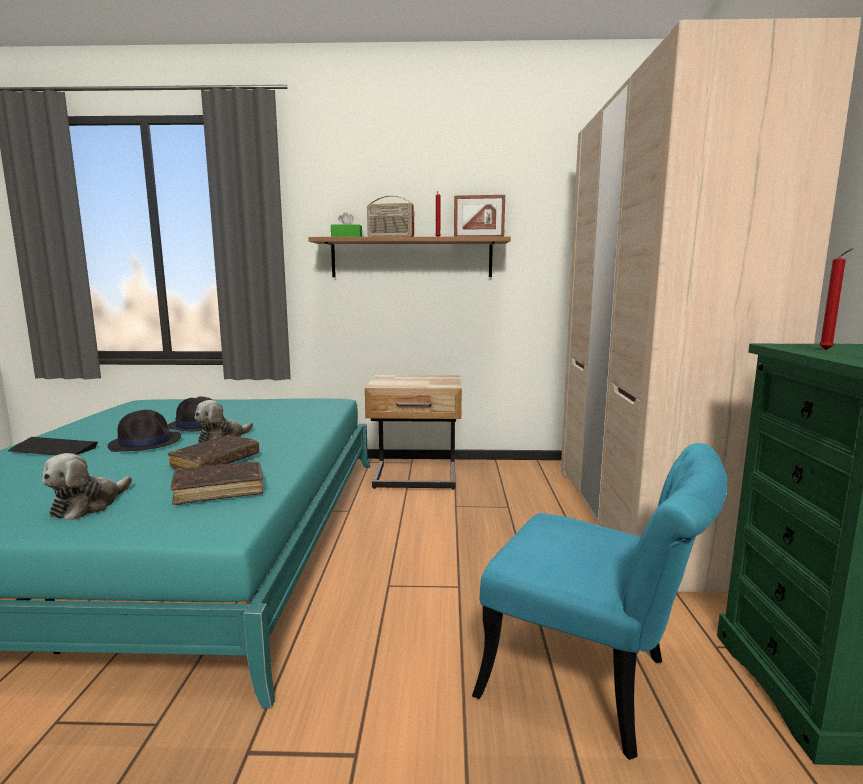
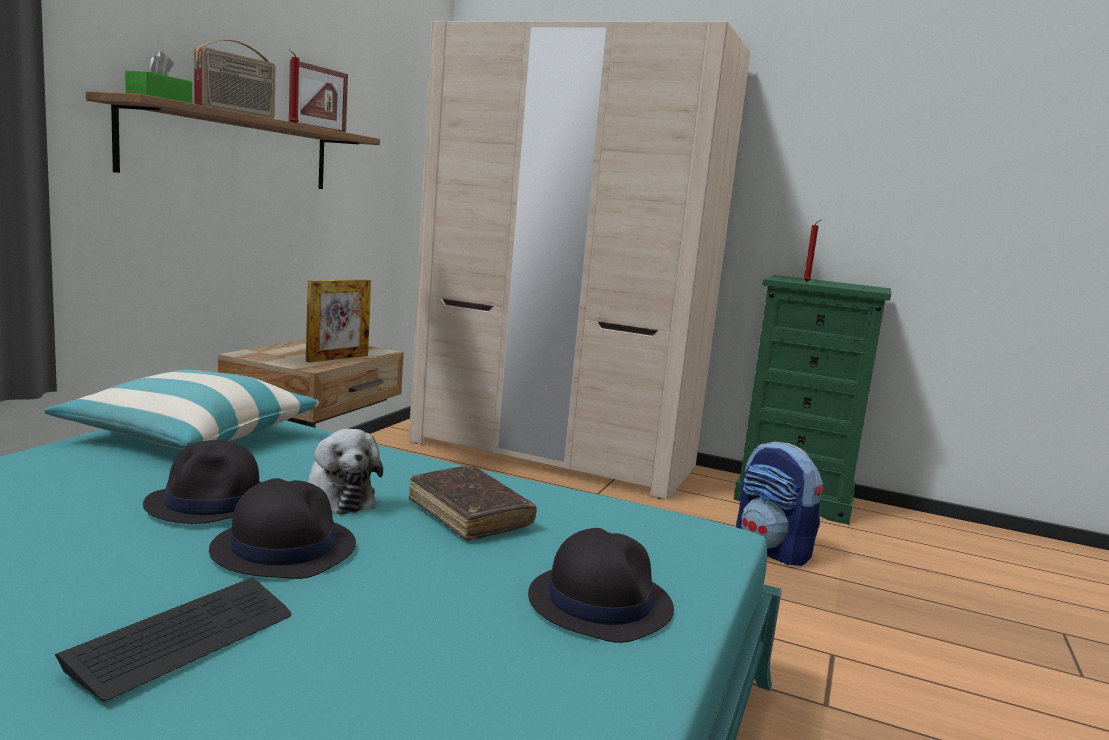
camera: 70 degrees left, 0 degrees up
plush toy [42,453,132,520] -> black hat [528,528,674,643]
brown book [171,462,263,505] -> none
turquoise chair [472,443,727,760] -> backpack [736,442,823,566]
none -> pillow [44,370,319,449]
none -> picture frame [306,279,371,363]

